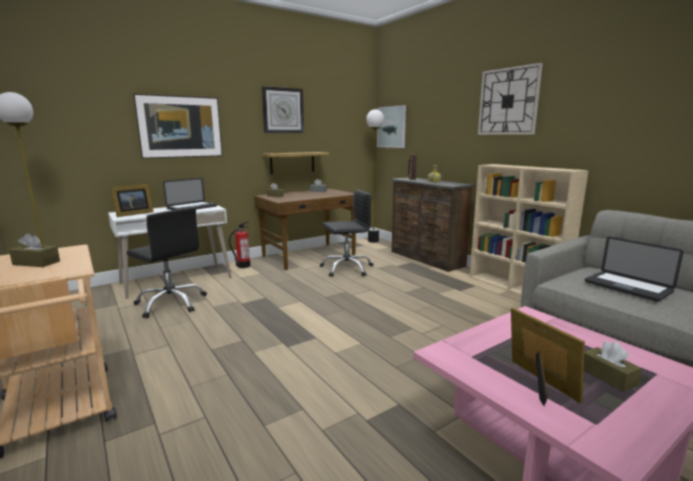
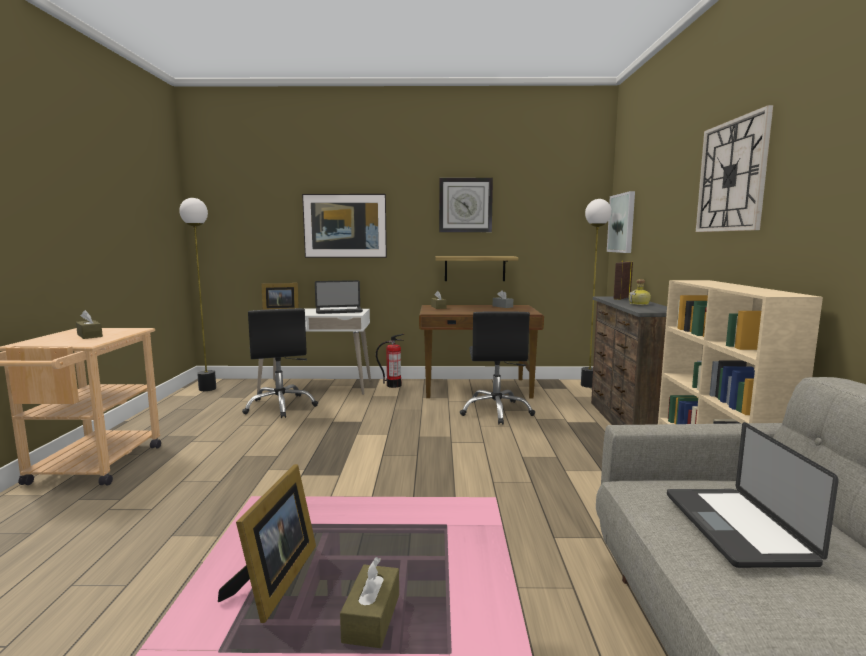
camera: 35 degrees right, 5 degrees down
black office chair [320,189,374,277] -> black office chair turned 75 degrees clockwise [460,311,535,425]

